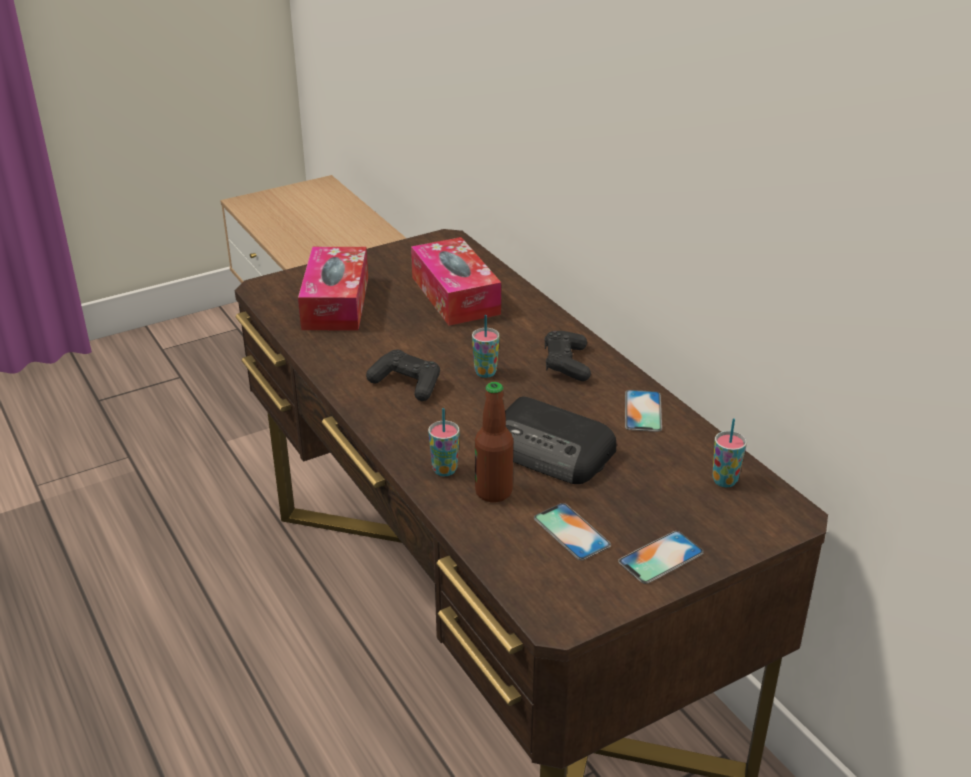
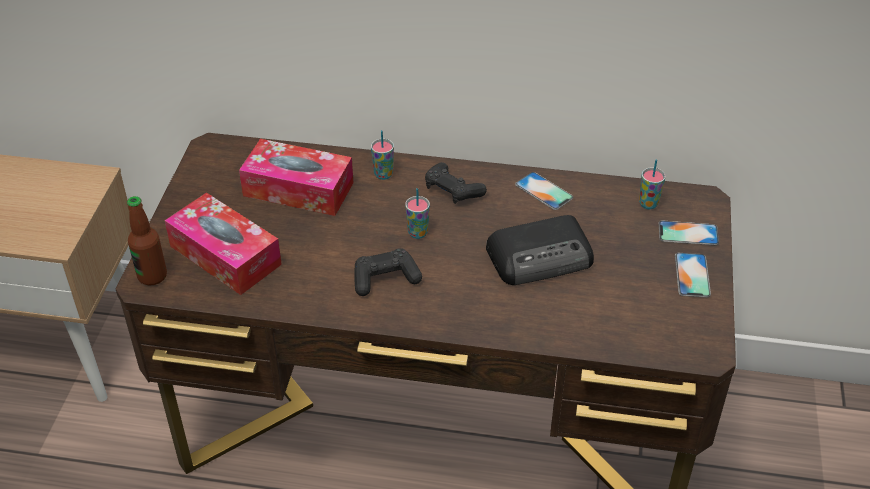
camera: 50 degrees left, 10 degrees up
cup [428,408,460,476] -> cup moved to [371,130,394,180]
bottle [475,382,513,502] -> bottle moved to [127,196,167,286]
phone [534,503,611,560] -> phone moved to [658,221,719,245]

